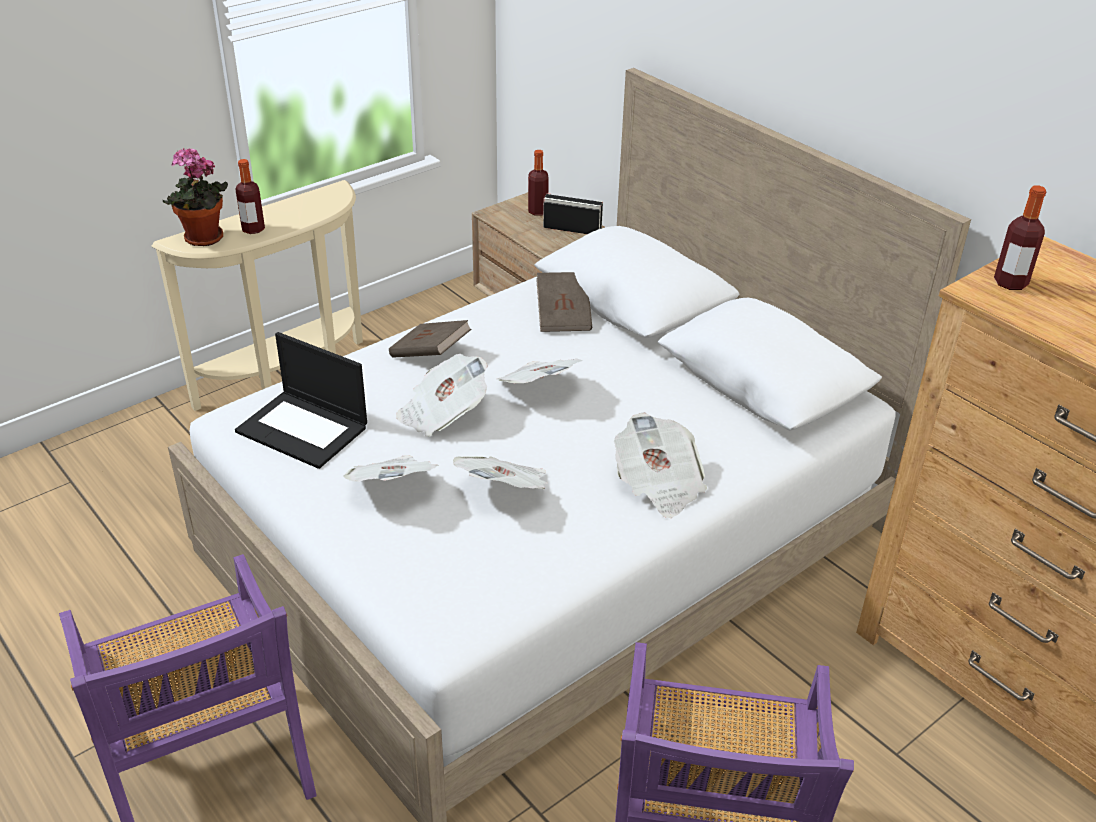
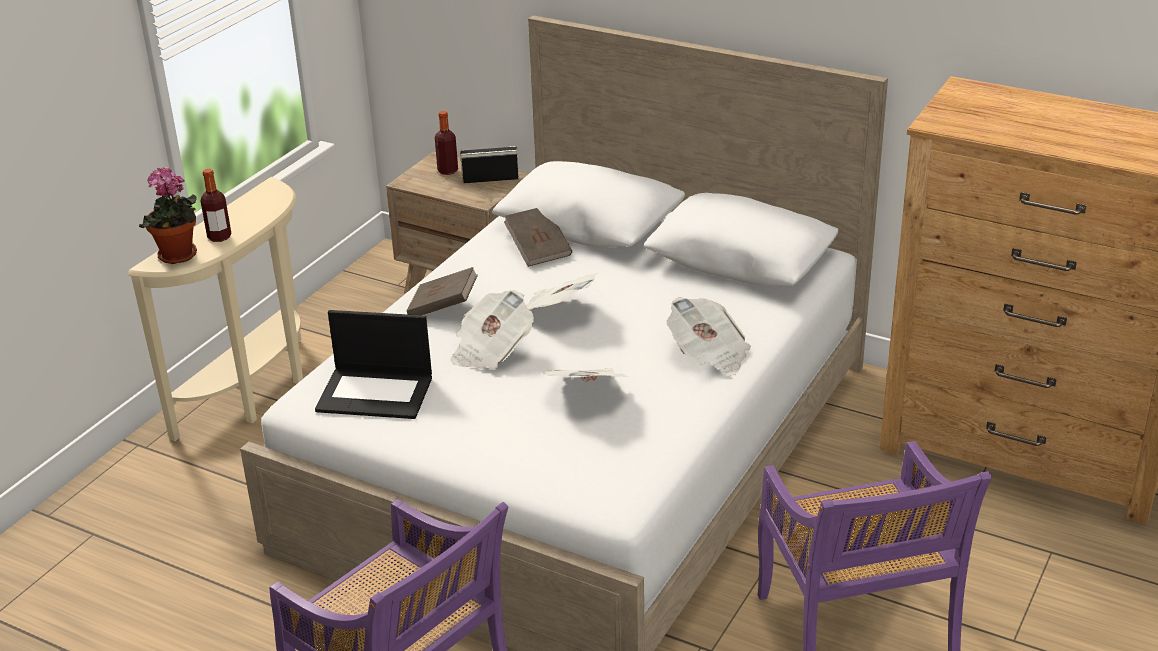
camera: 20 degrees left, 5 degrees down
newspaper [343,455,439,482] -> none
bottle [994,186,1046,290] -> none

